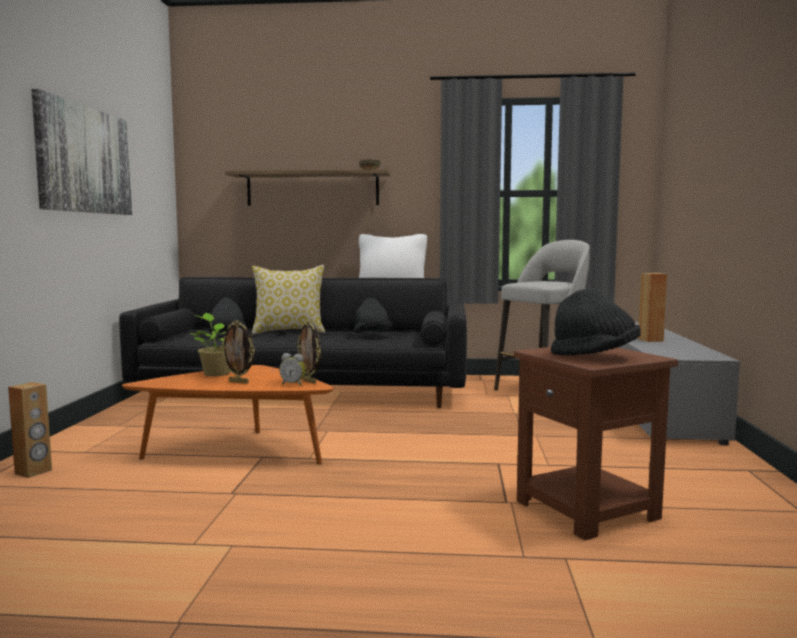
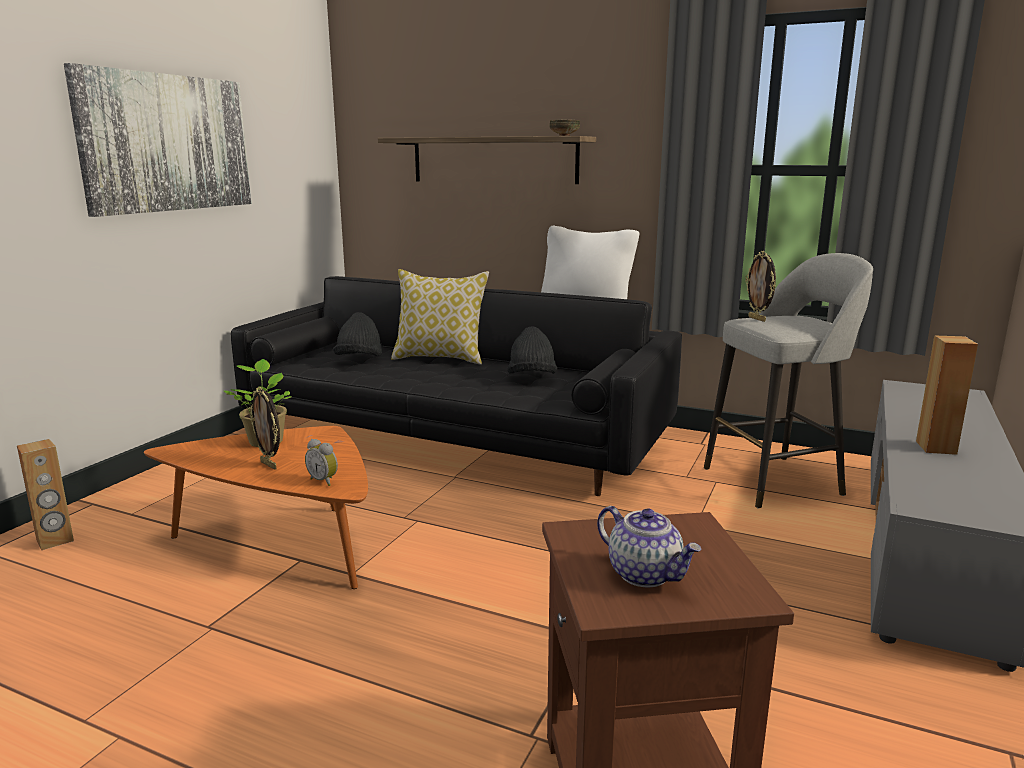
camera: 20 degrees right, 10 degrees up
picture frame [297,320,321,384] -> picture frame moved to [745,251,776,322]
black hat [551,289,641,356] -> teapot [597,506,701,587]

